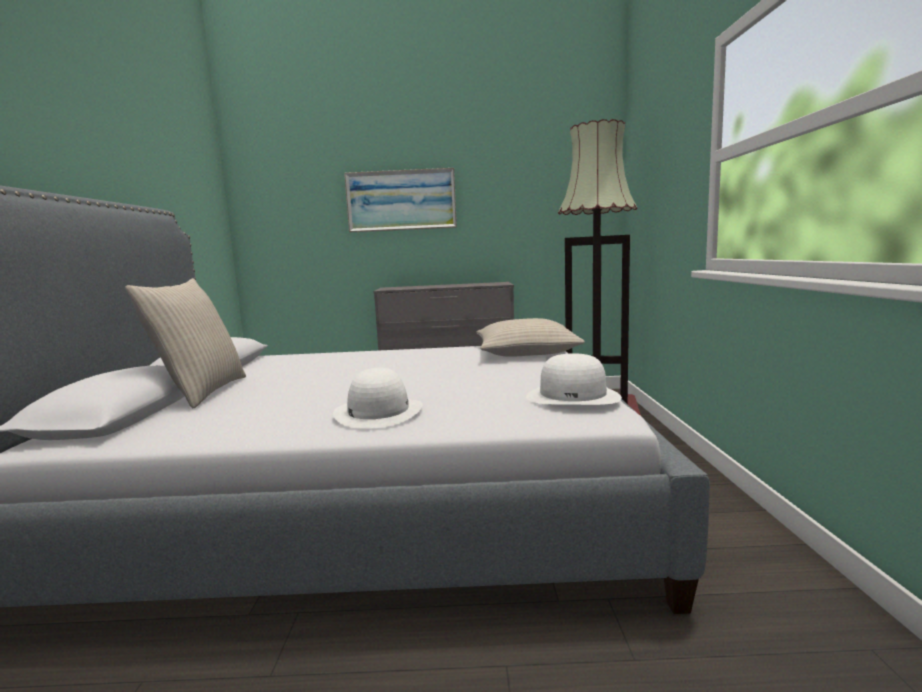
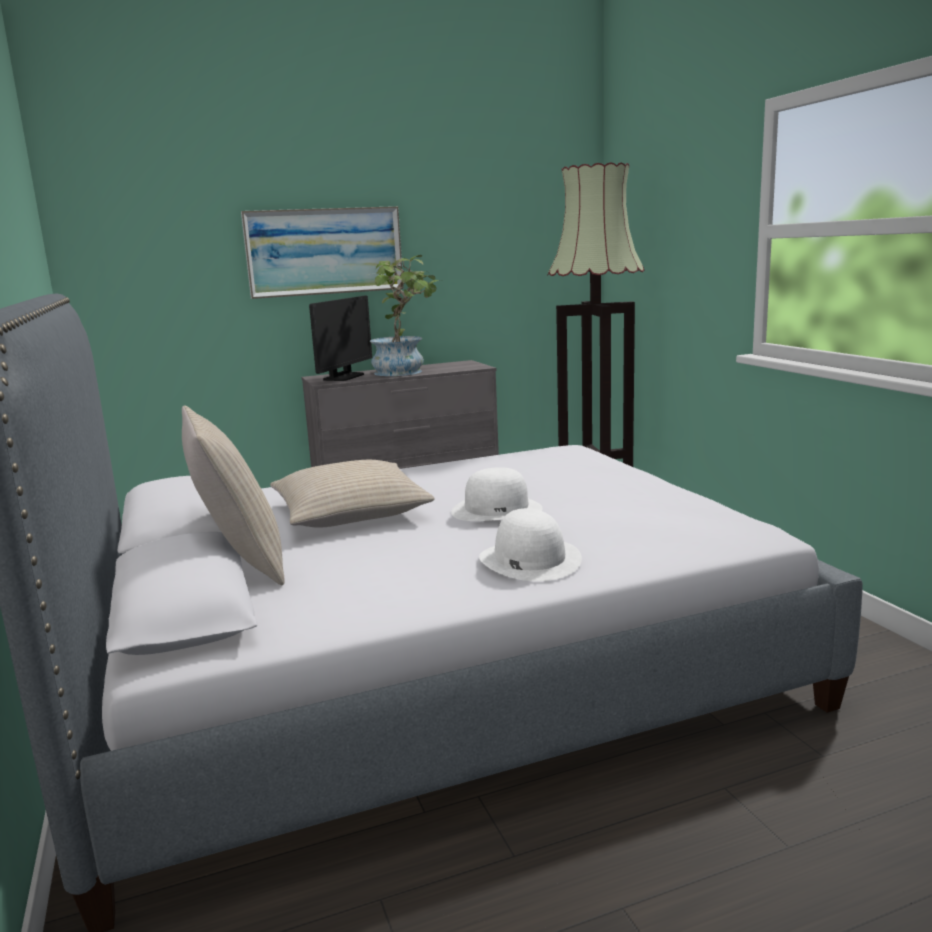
camera: 20 degrees left, 5 degrees up
beige pillow [477,318,585,357] -> beige pillow moved to [270,460,435,528]
white hat [526,353,622,405] -> white hat moved to [451,467,543,521]
none -> monitor [309,296,372,381]
none -> potted plant [368,255,442,376]

